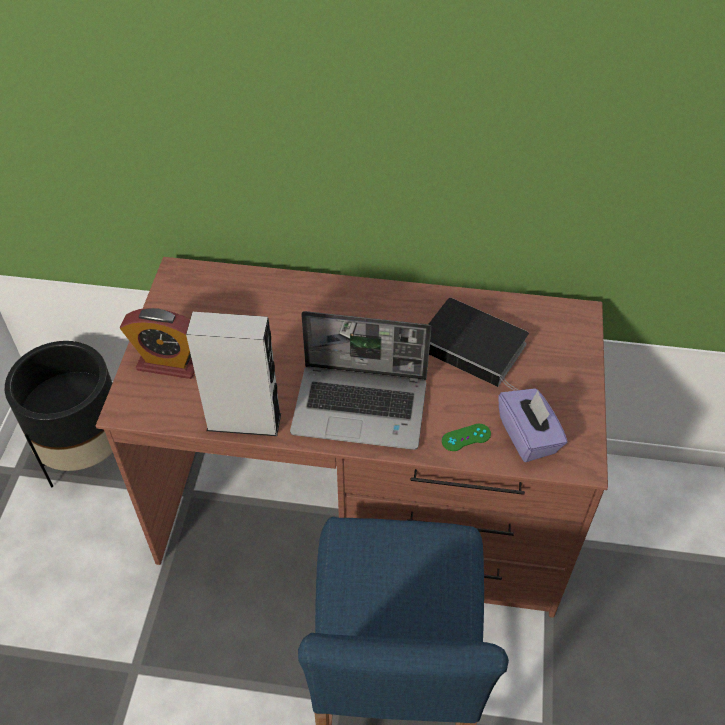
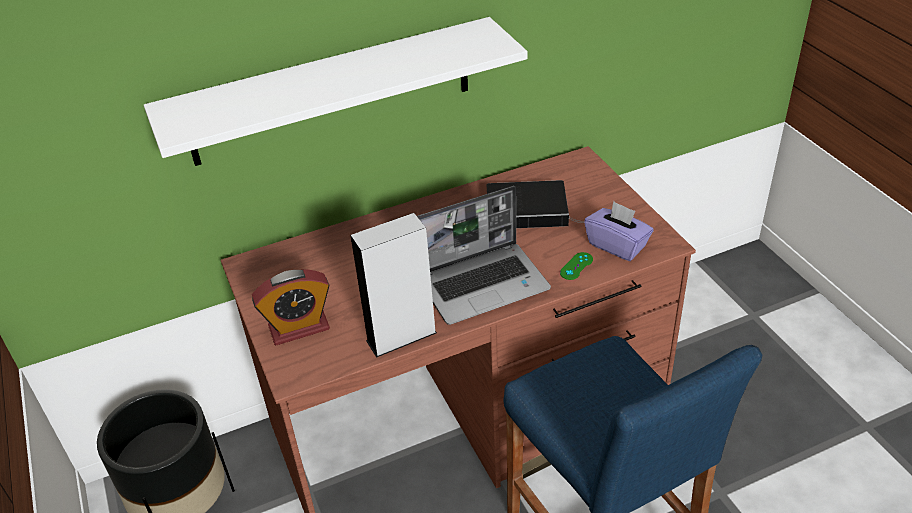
camera: 30 degrees left, 10 degrees down
none -> white shelf [144,17,528,166]

